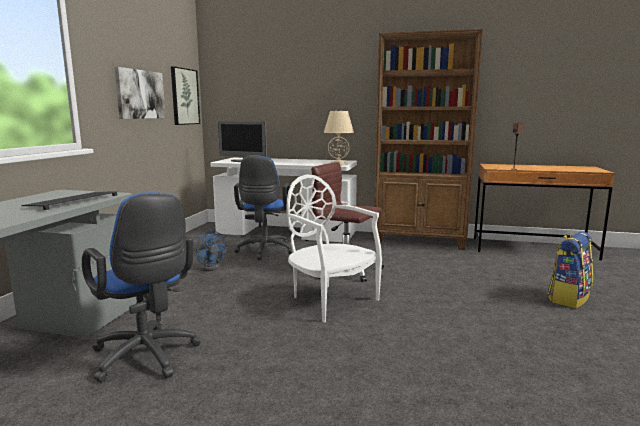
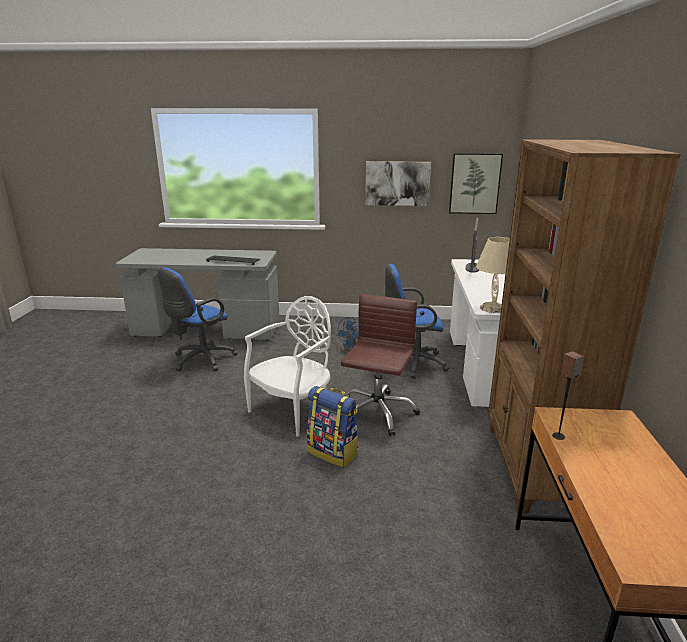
camera: 80 degrees right, 10 degrees up
backpack [547,232,593,309] -> backpack moved to [307,386,358,467]

